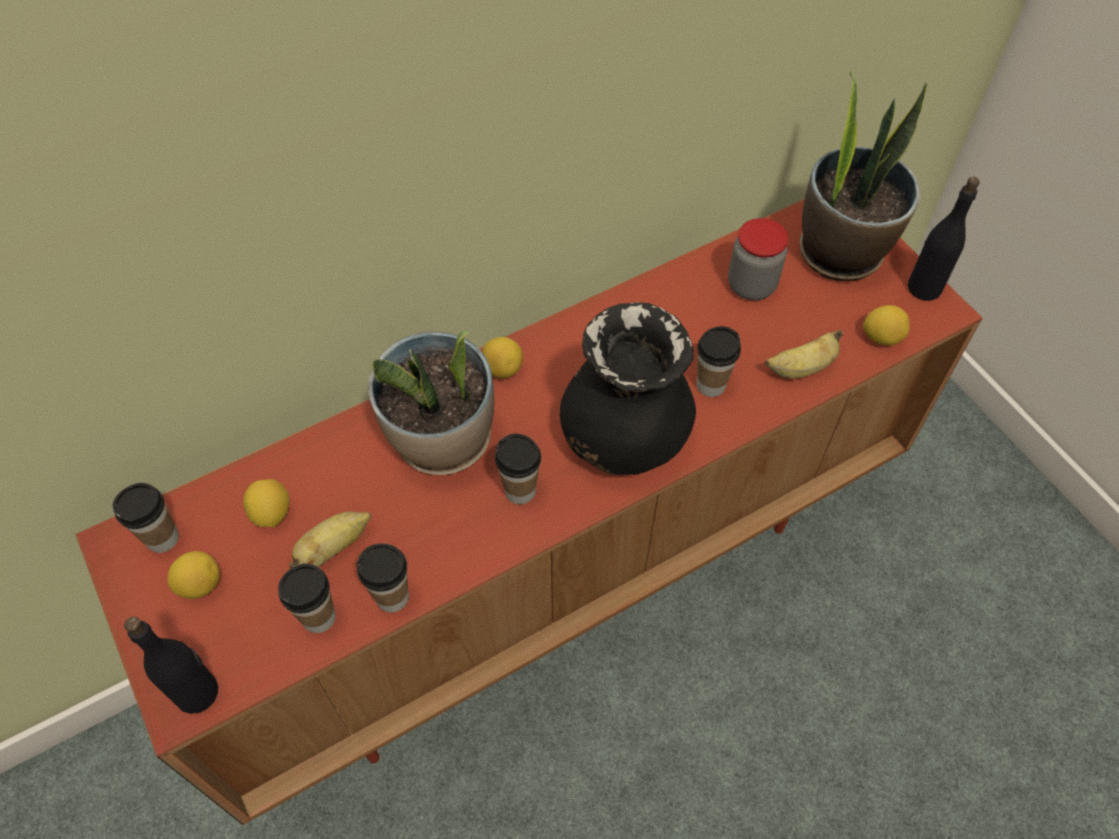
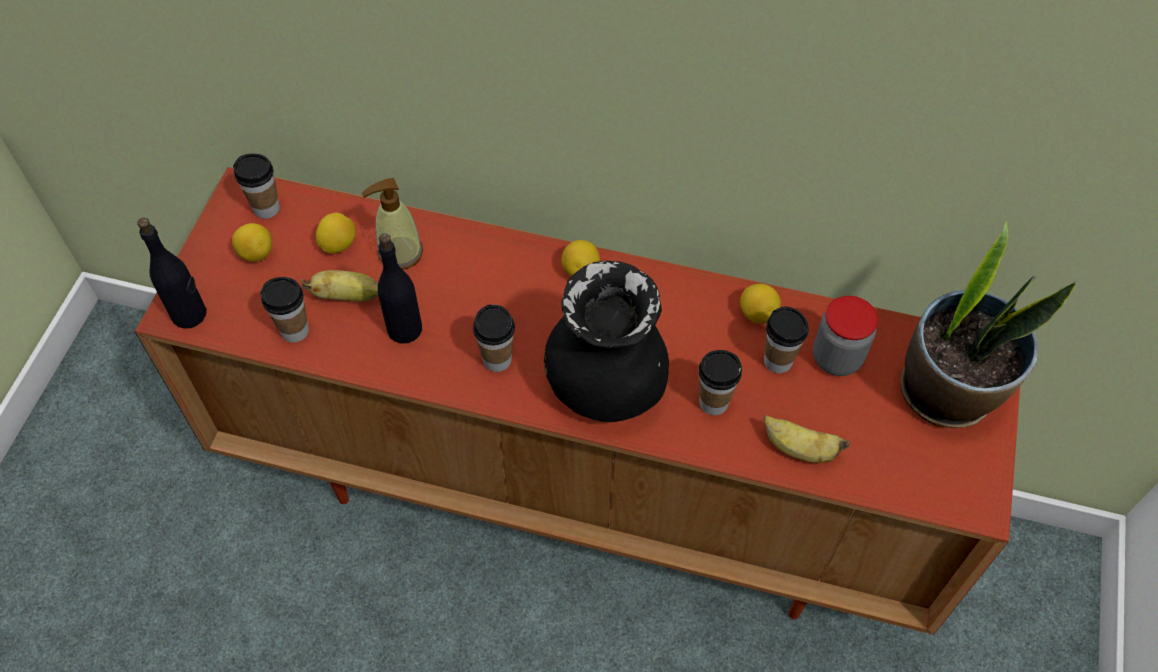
camera: 45 degrees right, 0 degrees up
cup [357,543,409,612] -> cup moved to [764,306,809,373]
potted plant [368,330,494,475] -> none
lemon [863,305,910,345] -> lemon moved to [740,284,781,324]
black bottle [907,177,980,301] -> black bottle moved to [378,233,422,344]
none -> soap dispenser [362,178,423,269]

